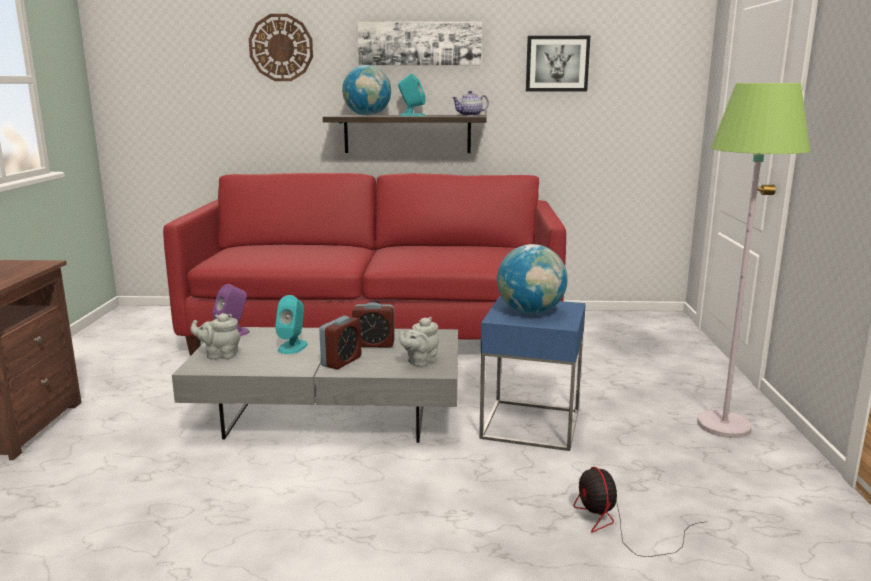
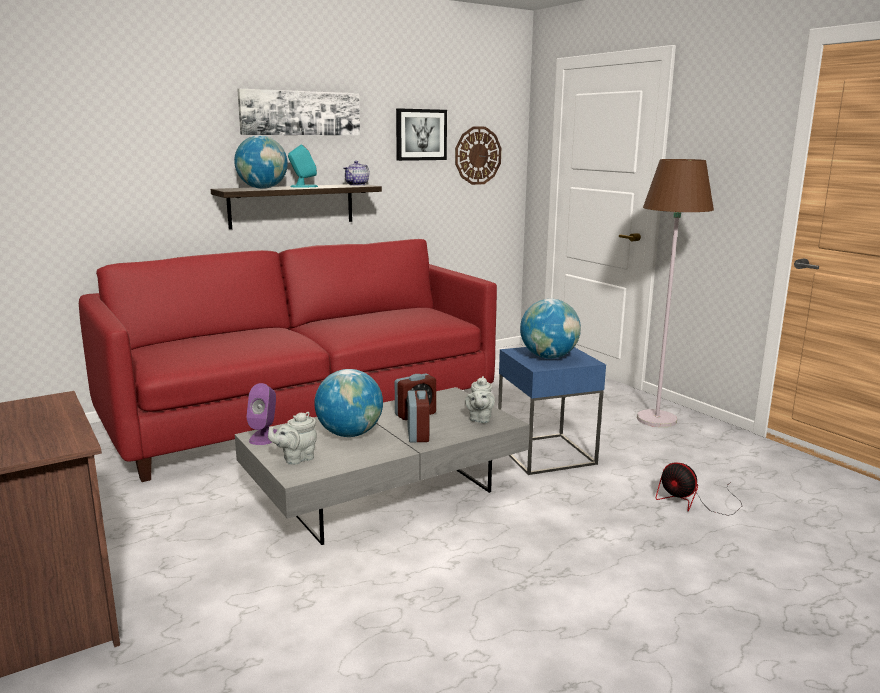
camera: 35 degrees left, 0 degrees up
wall clock [249,14,313,81] -> wall clock moved to [455,126,501,185]
turquoise speaker [275,295,308,354] -> globe [314,369,383,437]
green floor lamp [697,83,810,438] -> brown floor lamp [637,159,714,427]

